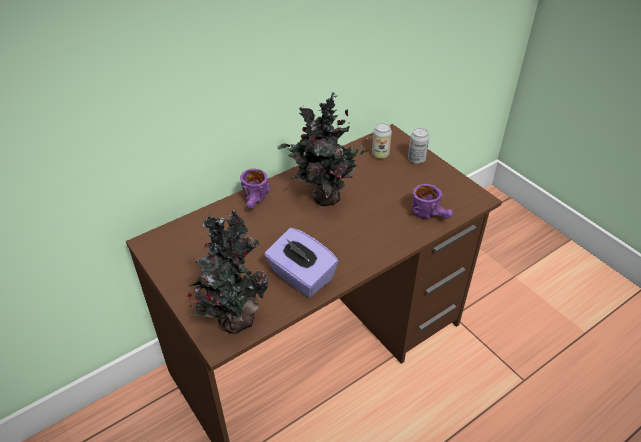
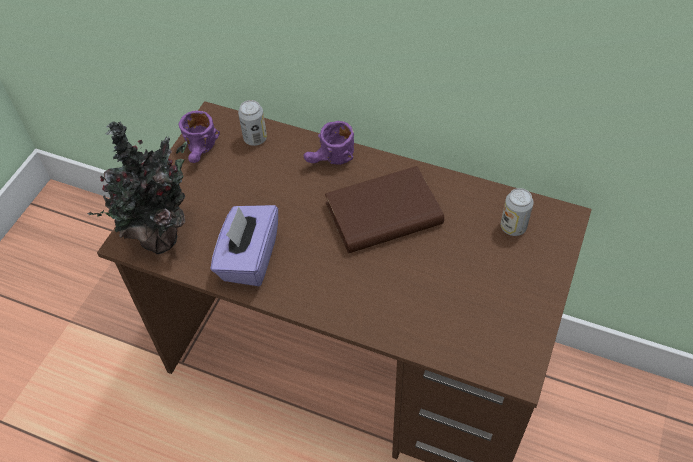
camera: 60 degrees right, 10 degrees up
potted plant [277,92,371,206] -> brown book [325,166,444,253]
can [408,128,429,164] -> can moved to [238,100,267,146]
purple mug [412,184,453,219] -> purple mug moved to [178,110,220,163]

